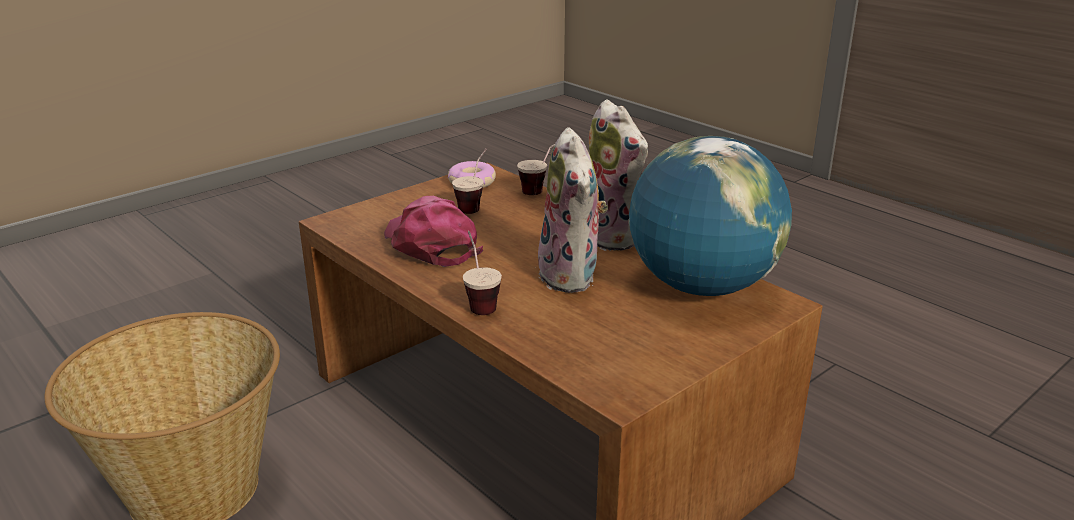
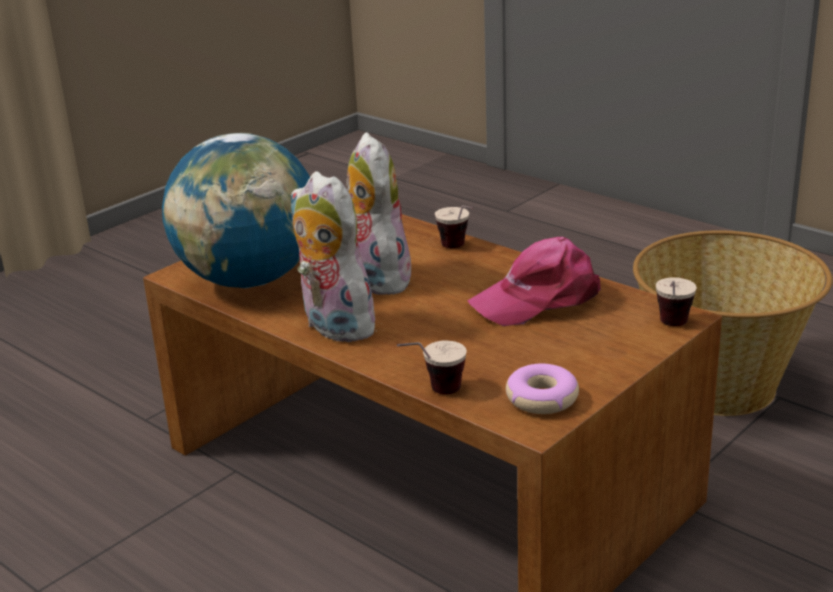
camera: 175 degrees right, 0 degrees up
pink cap [384,196,483,267] -> pink cap turned 105 degrees clockwise [467,237,601,326]
cup [452,149,487,214] -> cup moved to [656,277,697,326]

